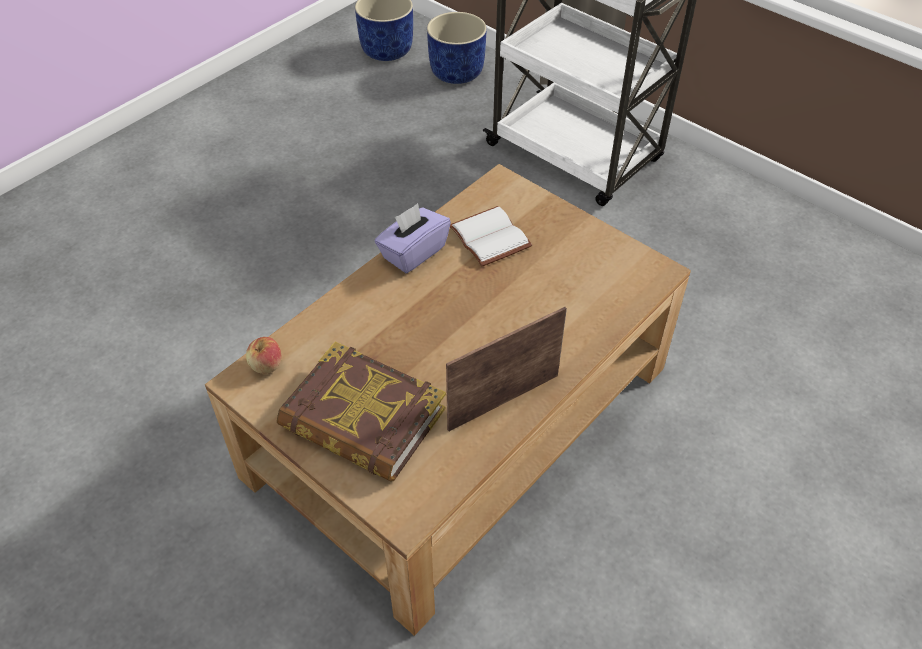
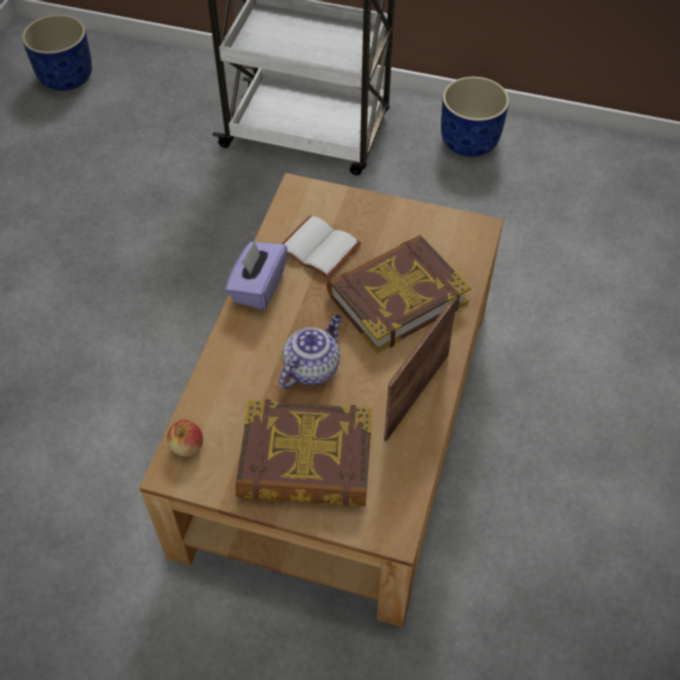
camera: 25 degrees left, 5 degrees up
blue planter [427,12,487,84] -> blue planter moved to [441,77,509,157]
none -> teapot [279,314,342,389]
none -> book [326,235,472,353]

